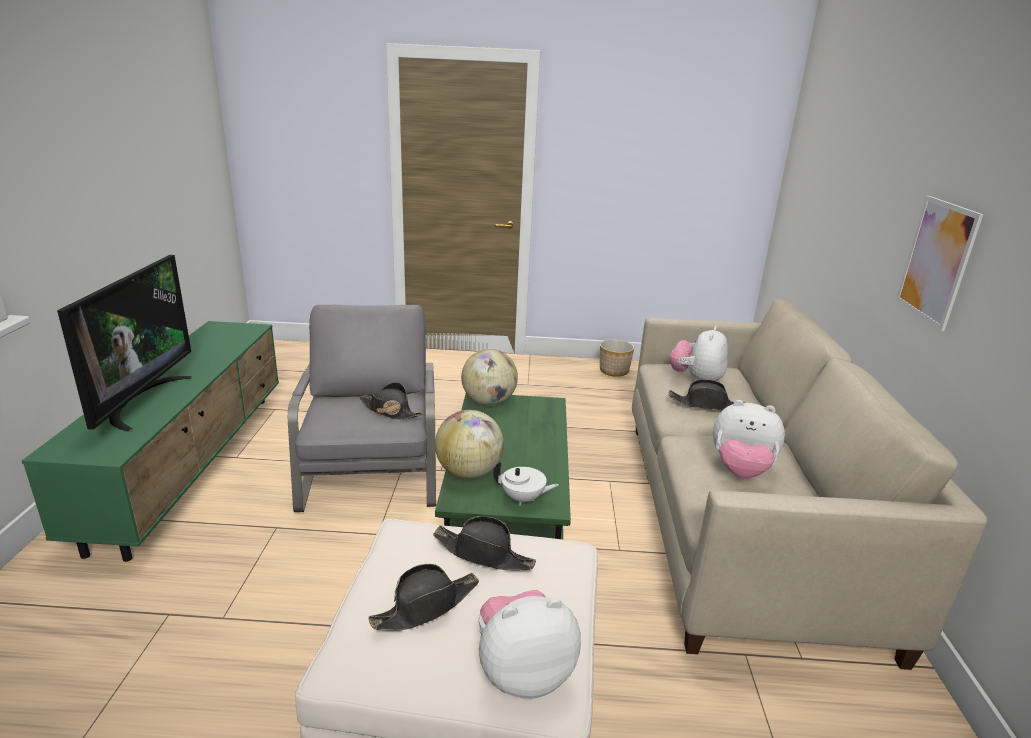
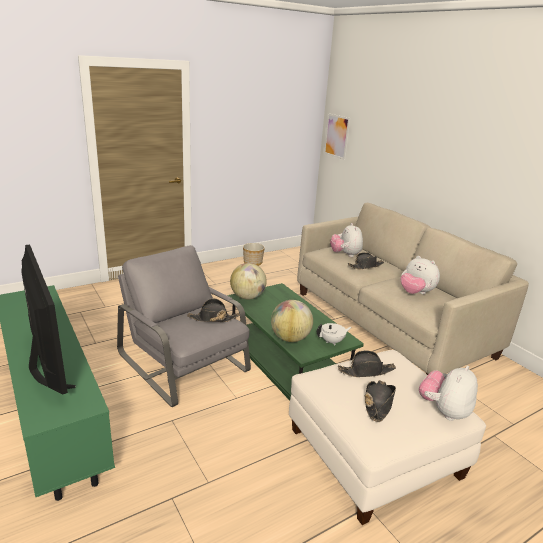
camera: 35 degrees left, 0 degrees up
plush toy [713,400,785,478] -> plush toy turned 60 degrees clockwise [400,256,440,294]
picture [896,196,983,331] -> picture moved to [324,113,350,160]

